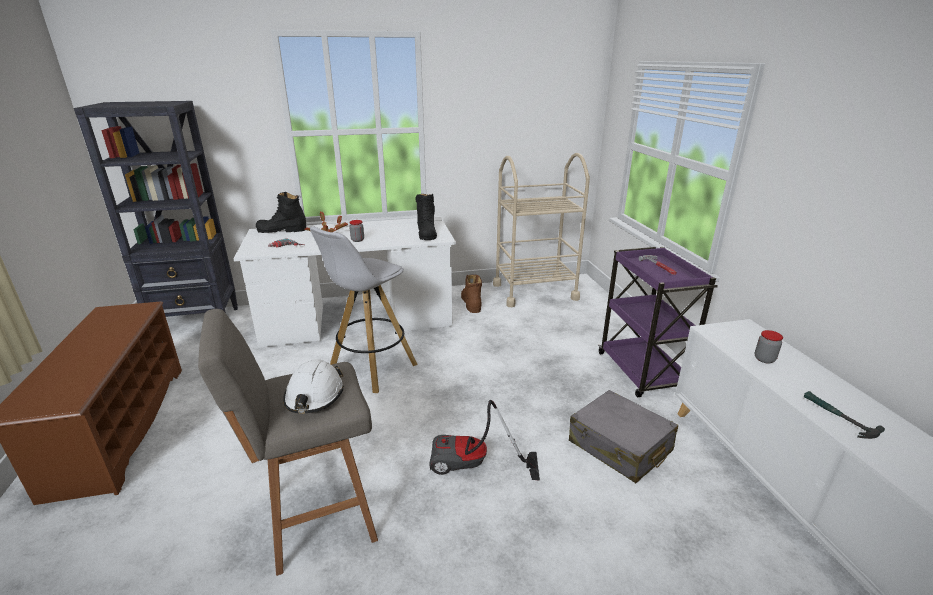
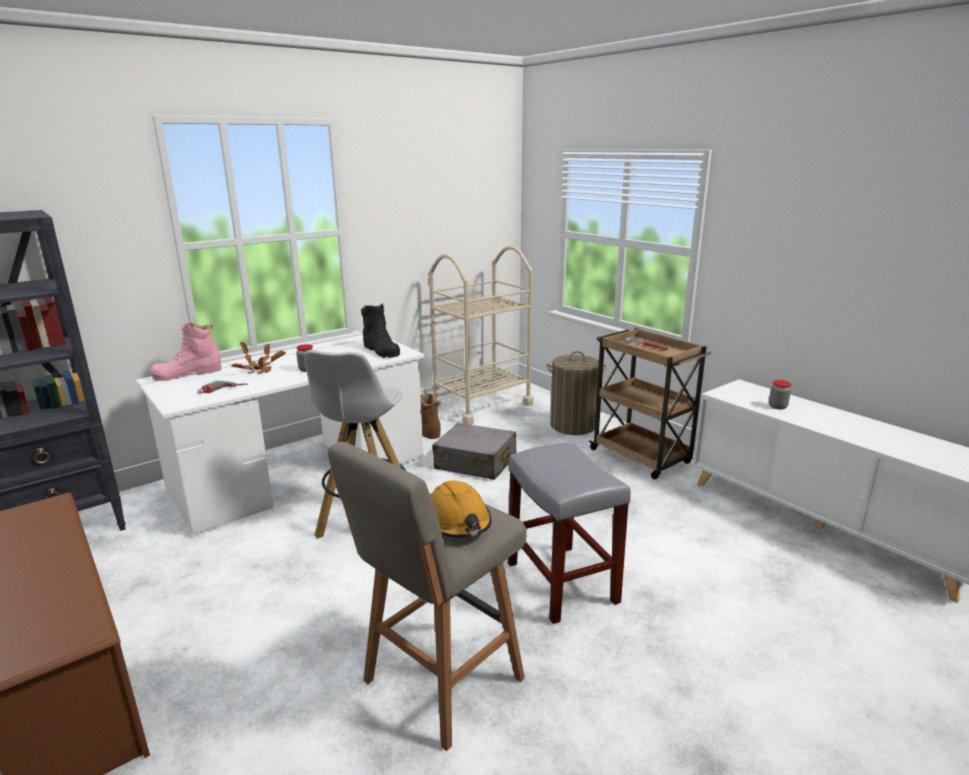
camera: 25 degrees left, 5 degrees down
black boot [256,192,306,233] -> pink boot [150,322,222,381]
white hard hat [283,360,344,413] -> orange hard hat [431,480,491,538]
vacuum cleaner [429,400,540,481] -> grey stool [508,442,631,624]
grey suitcase [569,390,678,483] -> grey suitcase moved to [432,423,517,480]
purple cart [598,247,718,397] -> brown cart [588,328,711,479]
hammer [804,391,885,439] -> none
none -> laundry basket [546,351,606,435]

